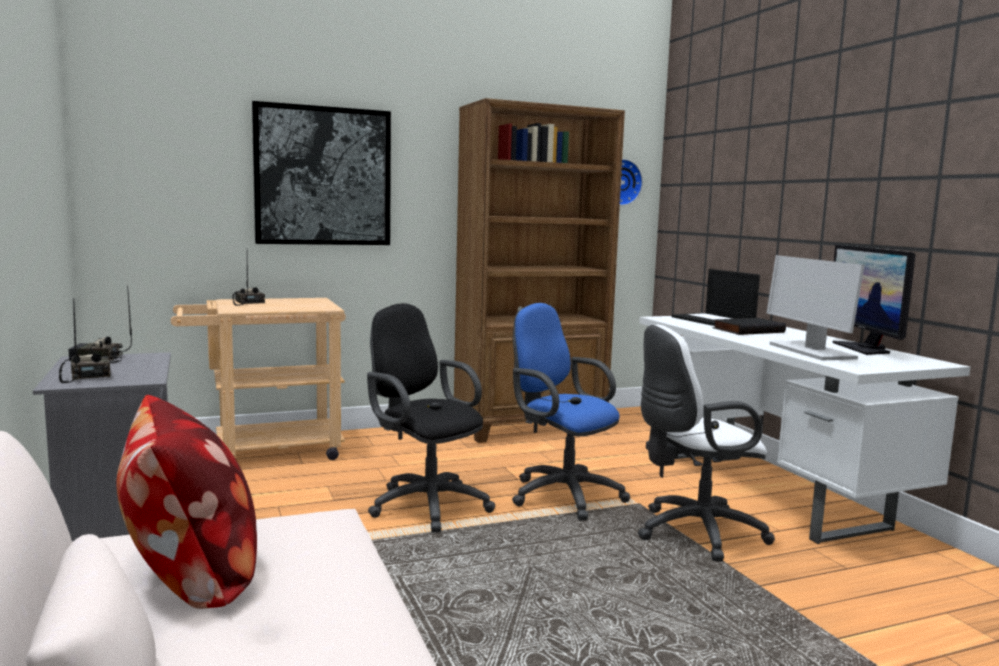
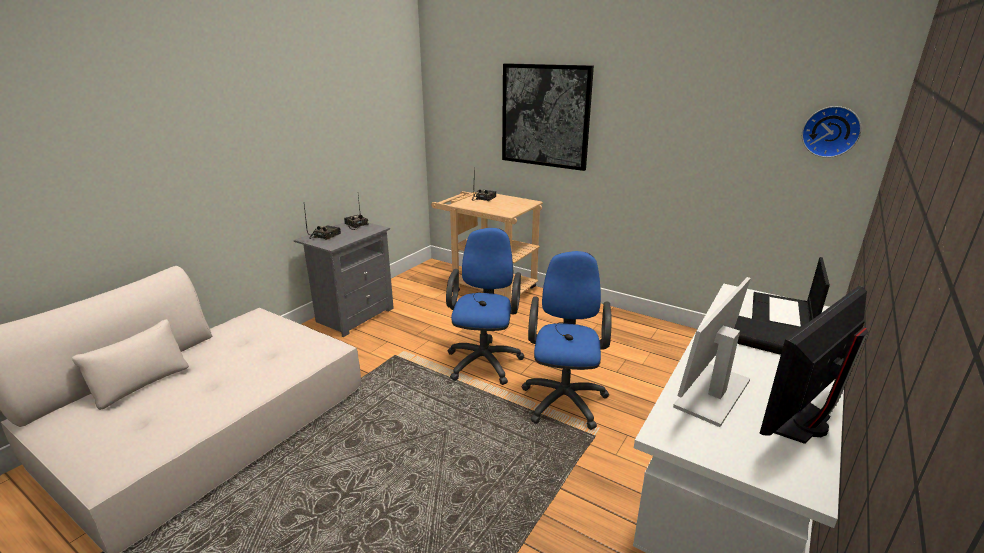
camera: 55 degrees right, 15 degrees up
pillow [117,395,257,609] -> none
black office chair [367,303,495,533] -> blue office chair [446,228,524,385]
brown bookcase [454,98,625,443] -> none
white office chair [638,325,775,561] -> none

